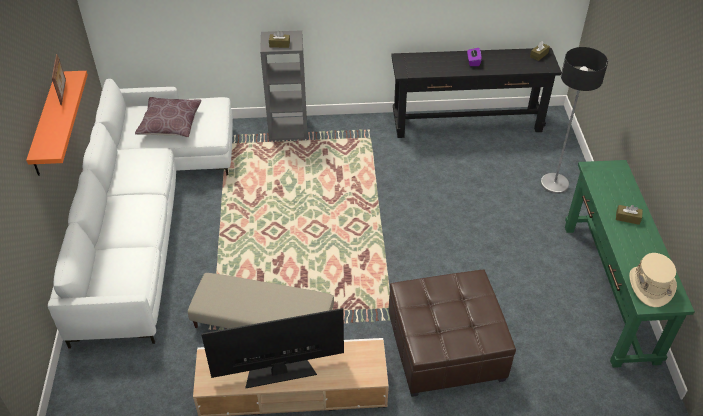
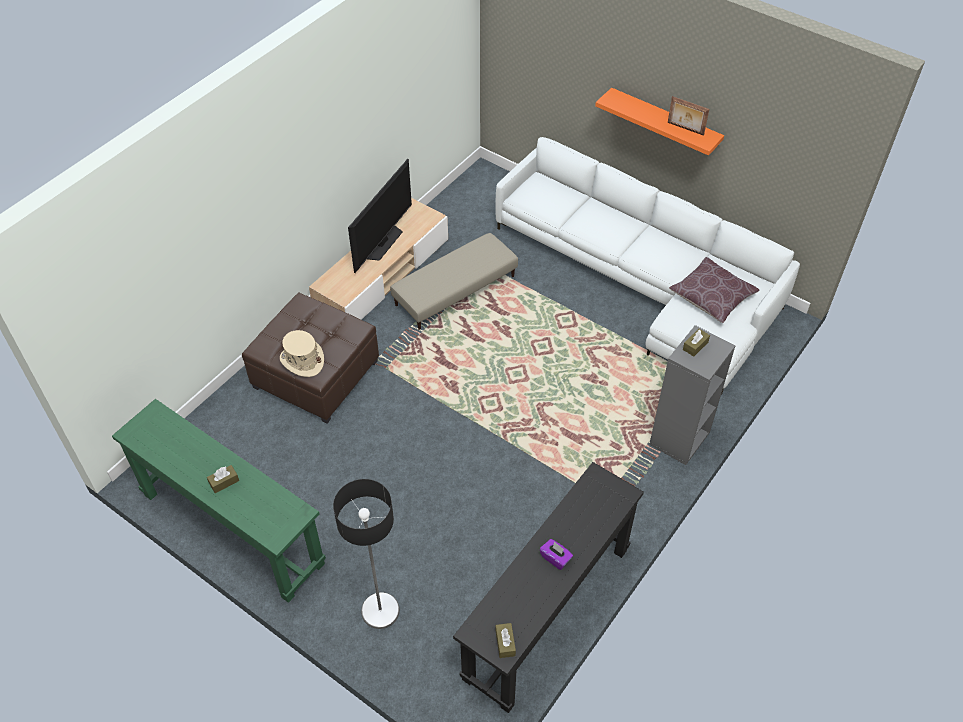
camera: 130 degrees right, 5 degrees up
beige hat [629,253,677,307] -> beige hat moved to [280,330,324,377]

